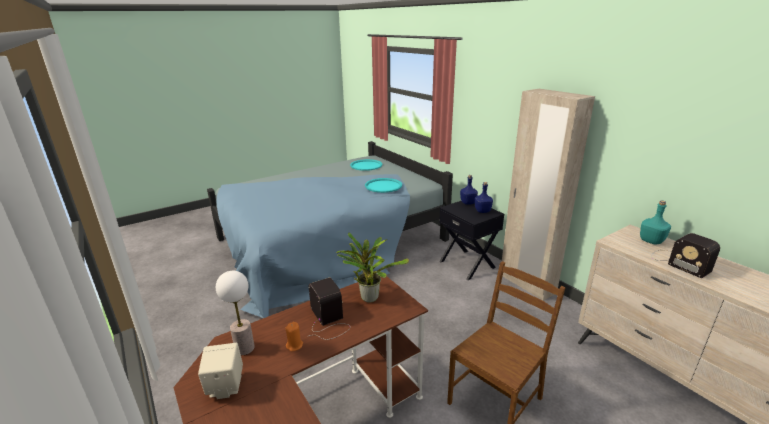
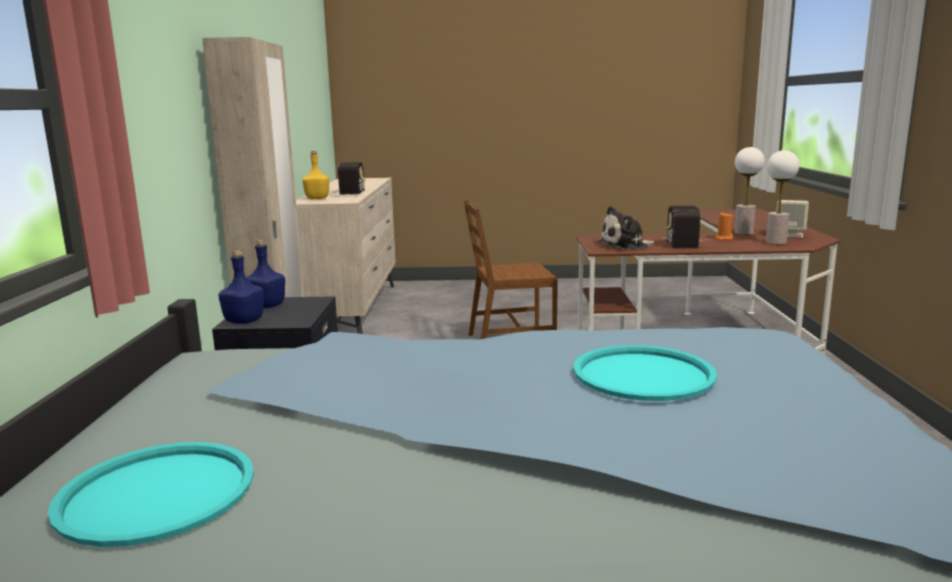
camera: 145 degrees left, 10 degrees down
potted plant [336,232,409,302] -> plush toy [598,206,656,249]
turquoise tray [365,178,402,193] -> turquoise tray moved to [573,345,717,401]
turquoise bottle [640,201,671,245] -> yellow bottle [302,151,329,199]
none -> table lamp [734,147,764,235]

